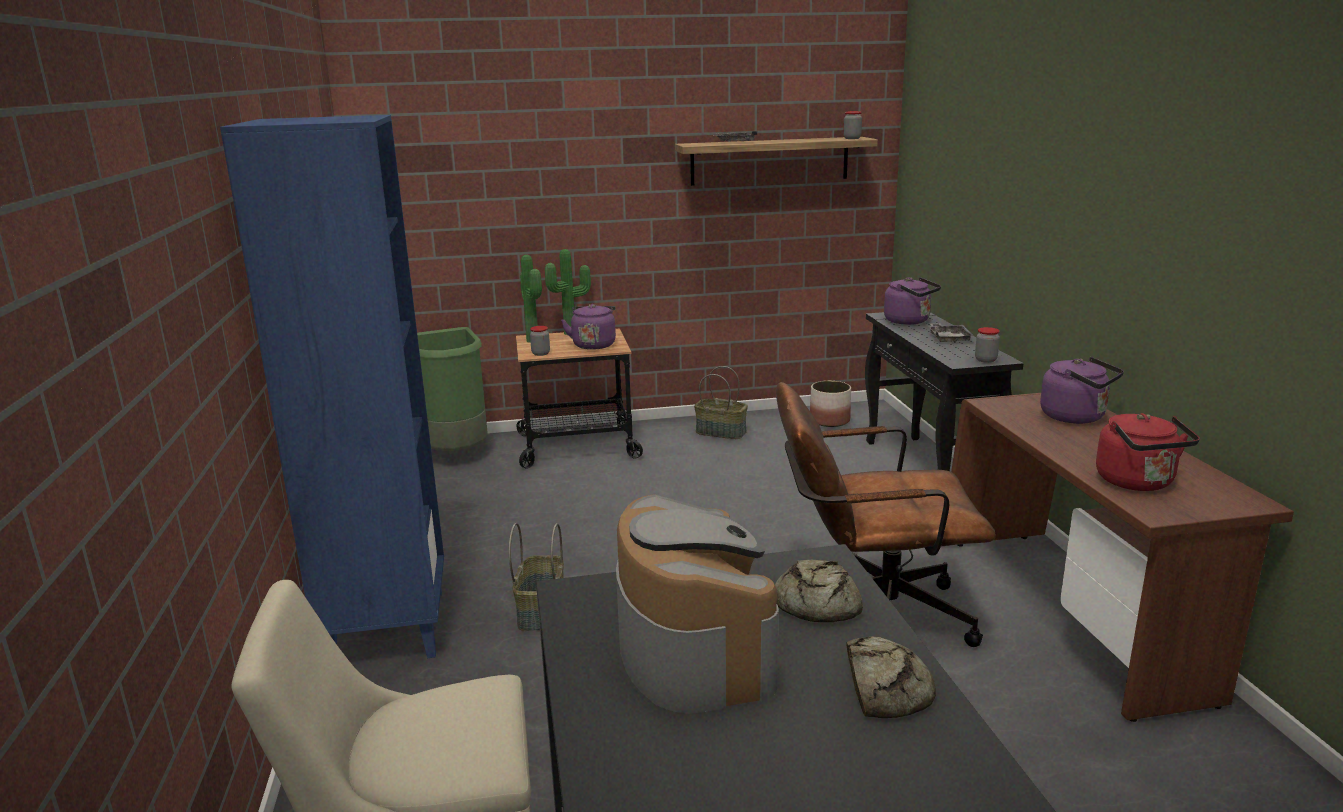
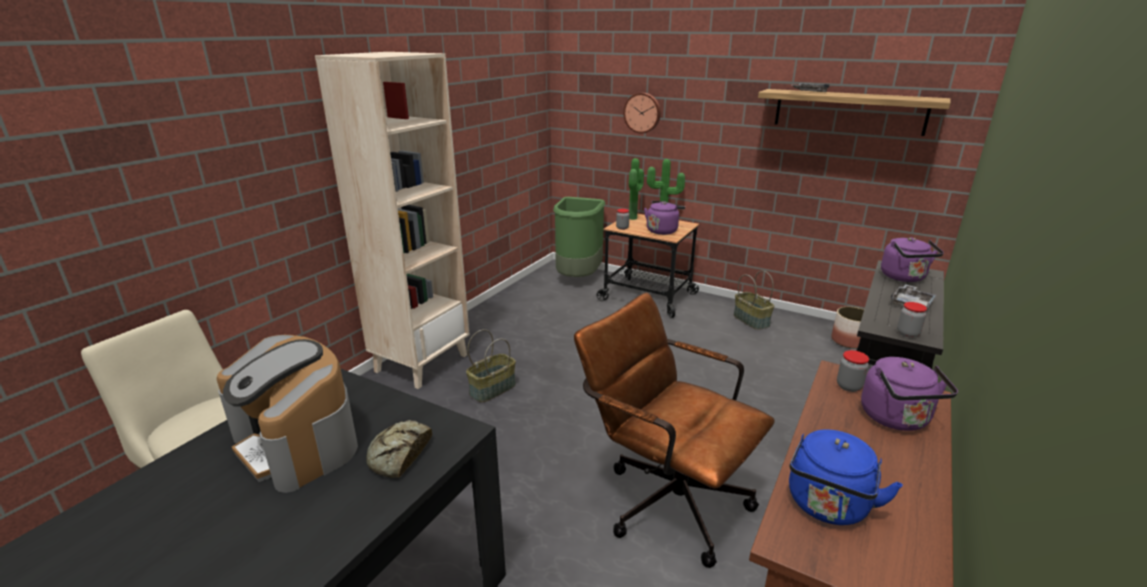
camera: 40 degrees right, 5 degrees up
blue bookcase [220,115,444,658] -> beige bookcase [315,52,470,389]
coffee machine [616,494,779,714] -> coffee machine turned 105 degrees clockwise [217,335,358,493]
jar [843,111,862,139] -> jar moved to [837,350,869,392]
bread [846,636,936,718] -> none
red kettle [1096,413,1200,491] -> blue kettle [789,429,903,525]
none -> wall clock [623,93,661,133]

